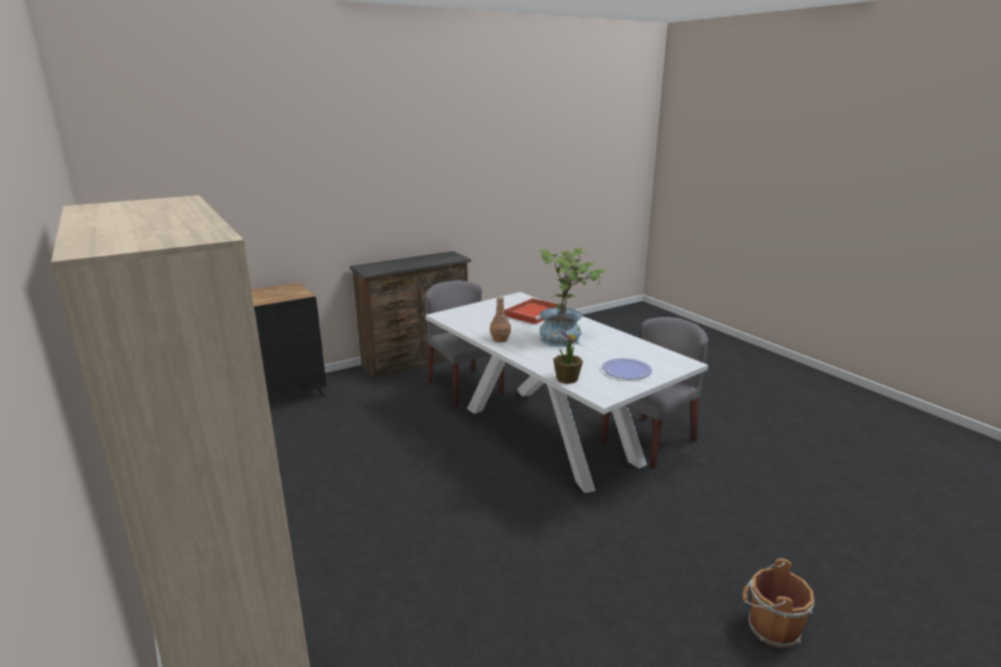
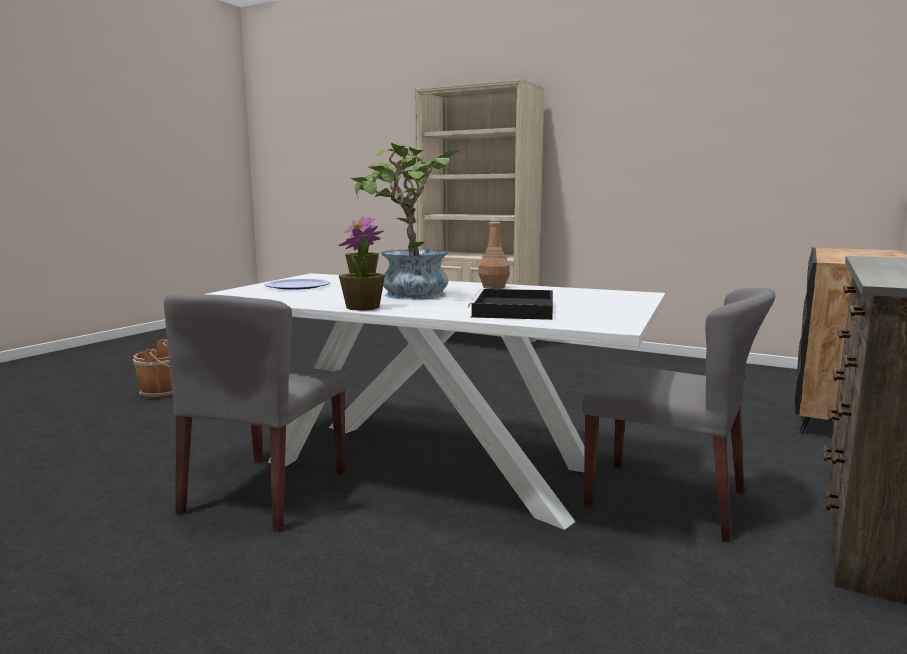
camera: 150 degrees right, 10 degrees down
red tray [505,298,557,325] -> black tray [468,288,553,320]
none -> potted plant [339,226,385,311]

